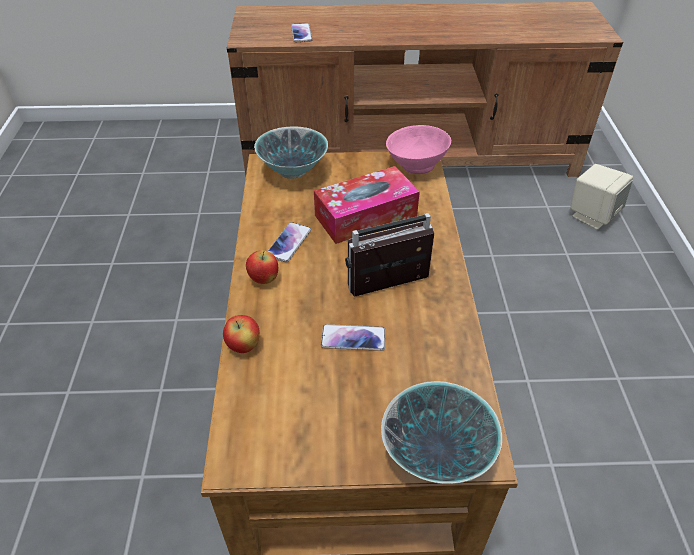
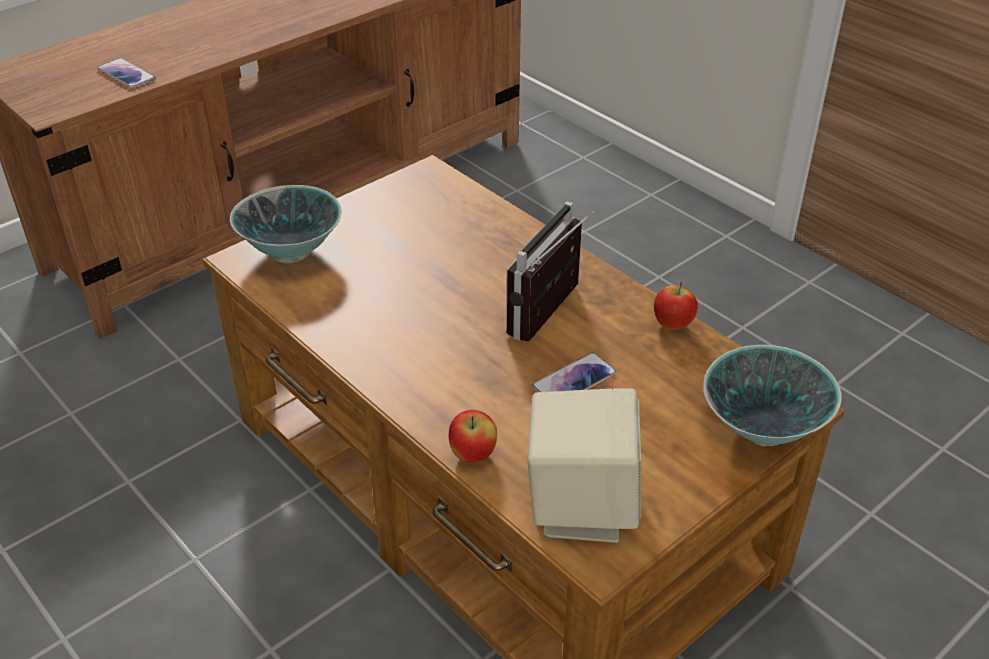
camera: 40 degrees left, 5 degrees down
apple [246,250,278,284] -> apple moved to [654,282,698,330]
phone [268,222,311,263] -> none
tissue box [314,166,420,244] -> none
pink bowl [386,125,451,174] -> none
beige speaker [570,164,633,230] -> beige speaker moved to [528,389,642,543]

